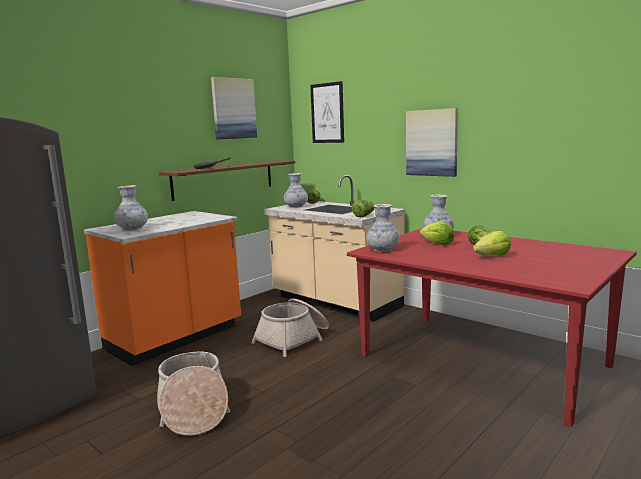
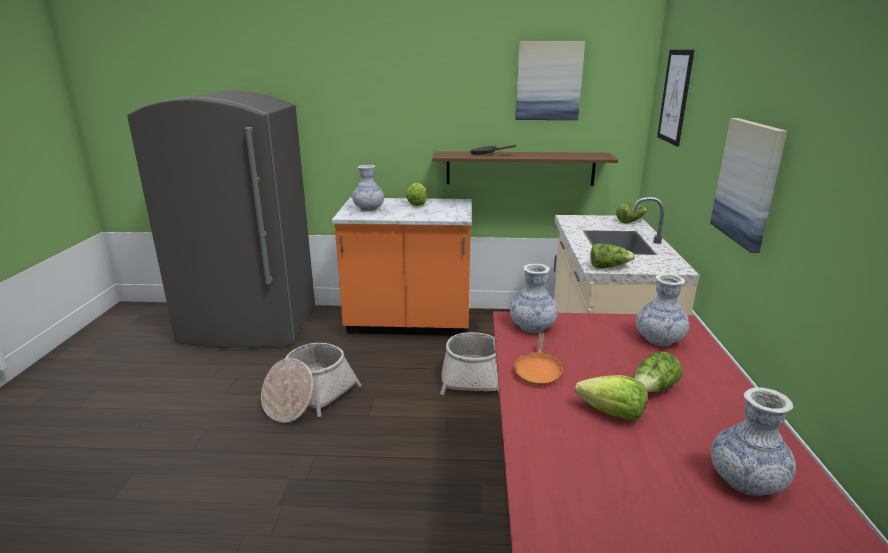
camera: 50 degrees right, 10 degrees up
vase [284,173,308,208] -> vase moved to [711,387,796,496]
lettuce [420,222,454,245] -> lettuce moved to [406,183,427,206]
none -> orange frying pan [514,332,563,386]

